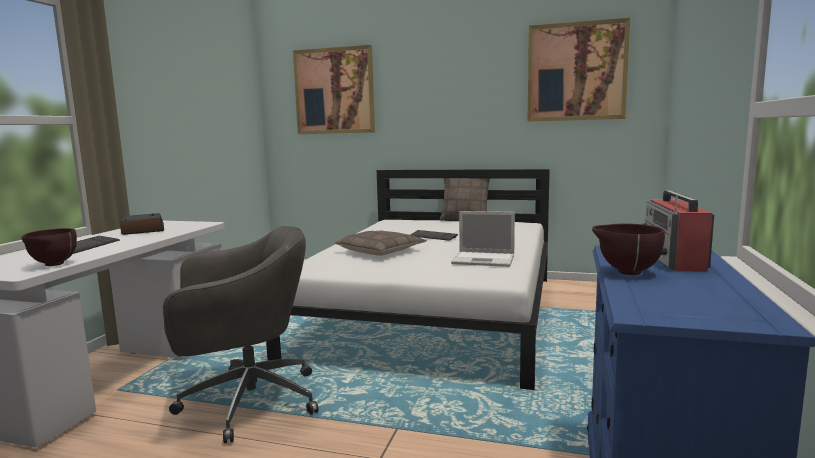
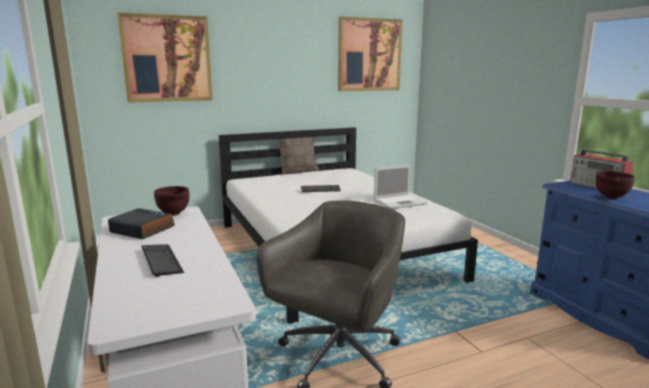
camera: 40 degrees left, 5 degrees up
brown bowl [21,228,77,266] -> brown bowl moved to [154,186,189,216]
pillow [335,231,427,256] -> none

